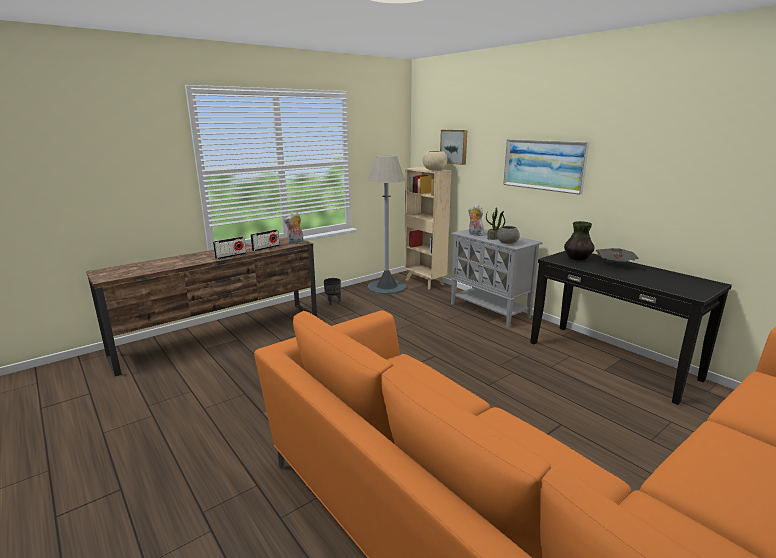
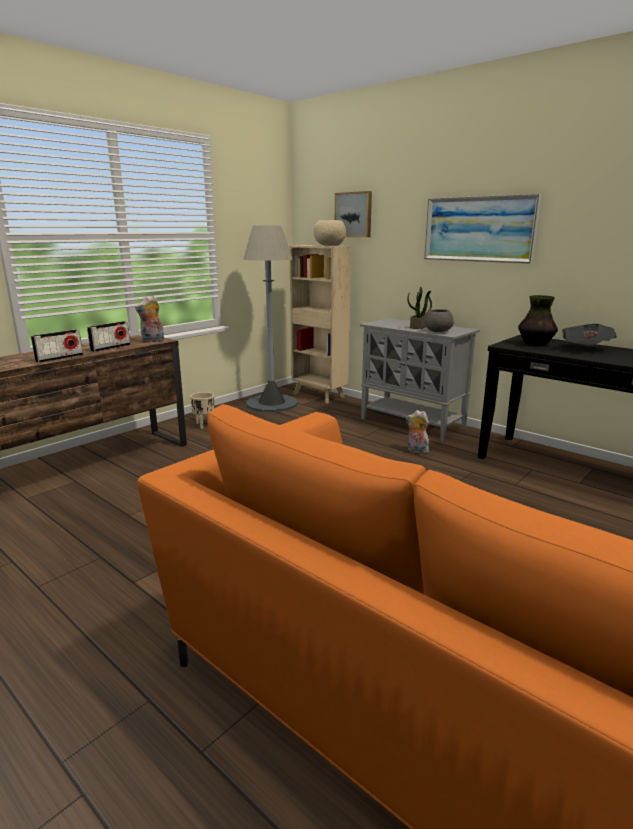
camera: 10 degrees left, 0 degrees up
black planter [324,278,341,305] -> beige planter [190,392,214,429]
plush toy [468,205,483,236] -> plush toy moved to [406,410,429,454]

